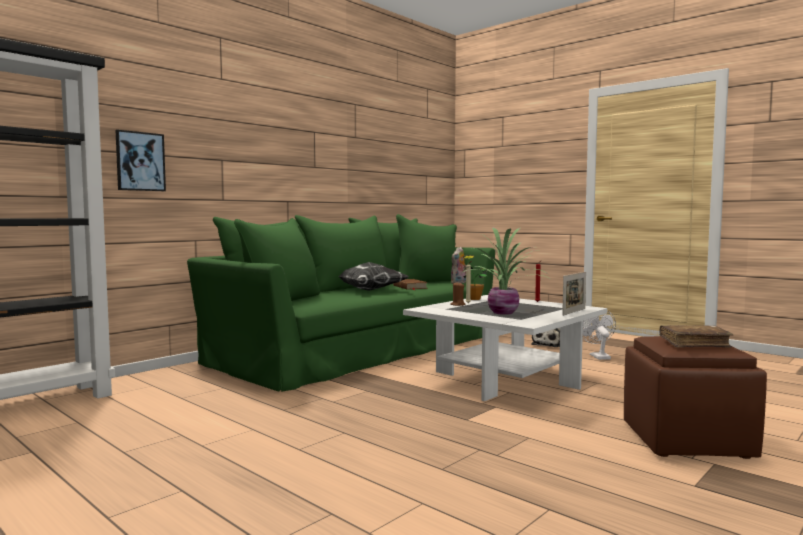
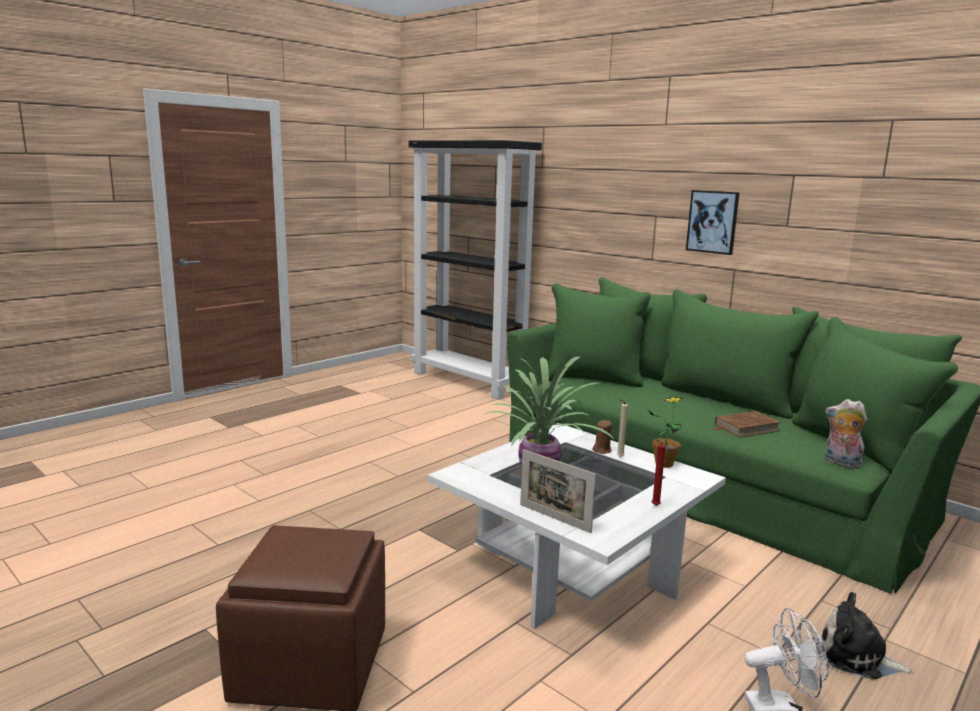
camera: 90 degrees right, 10 degrees up
picture [115,130,166,191] -> picture moved to [686,190,740,255]
pillow [338,262,409,291] -> none
brown book [659,325,733,348] -> none

